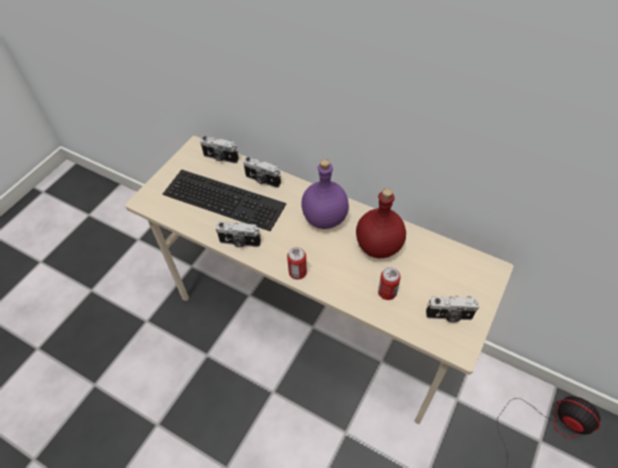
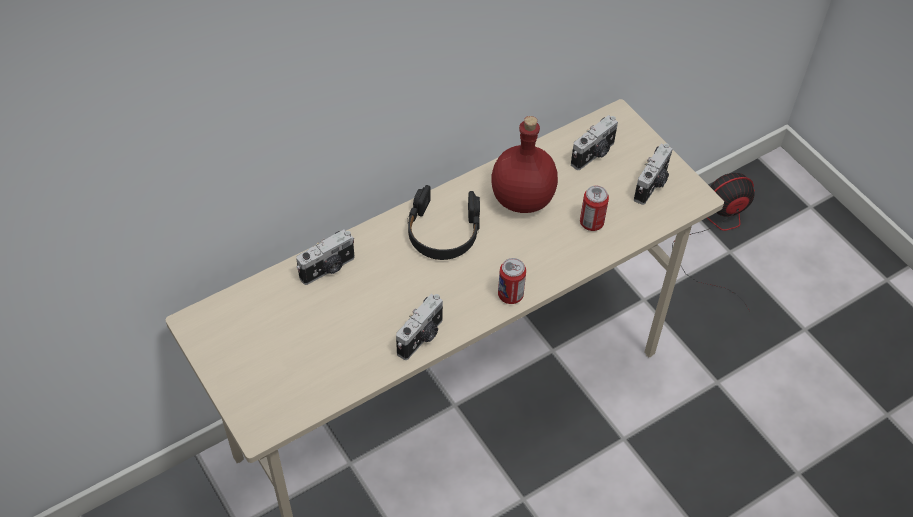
camera: 65 degrees left, 0 degrees up
keyboard [163,169,286,231] -> none
camera [200,136,239,164] -> camera moved to [571,115,618,170]
purple bottle [301,159,349,229] -> black headphones [408,185,480,260]

